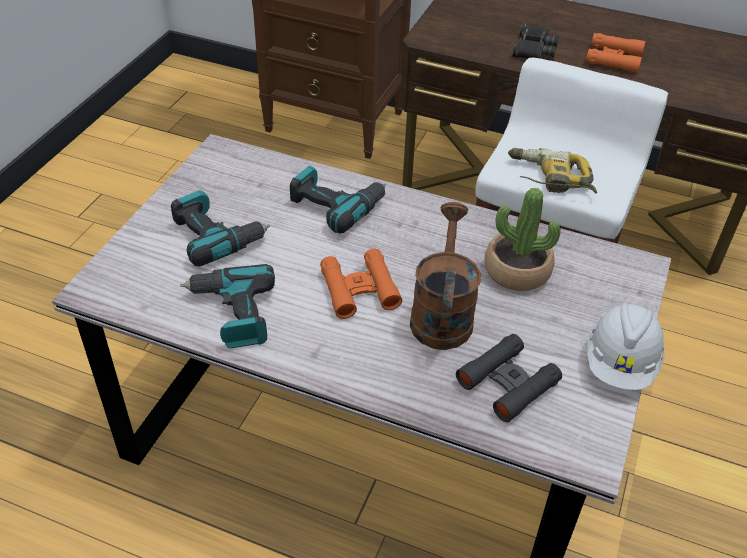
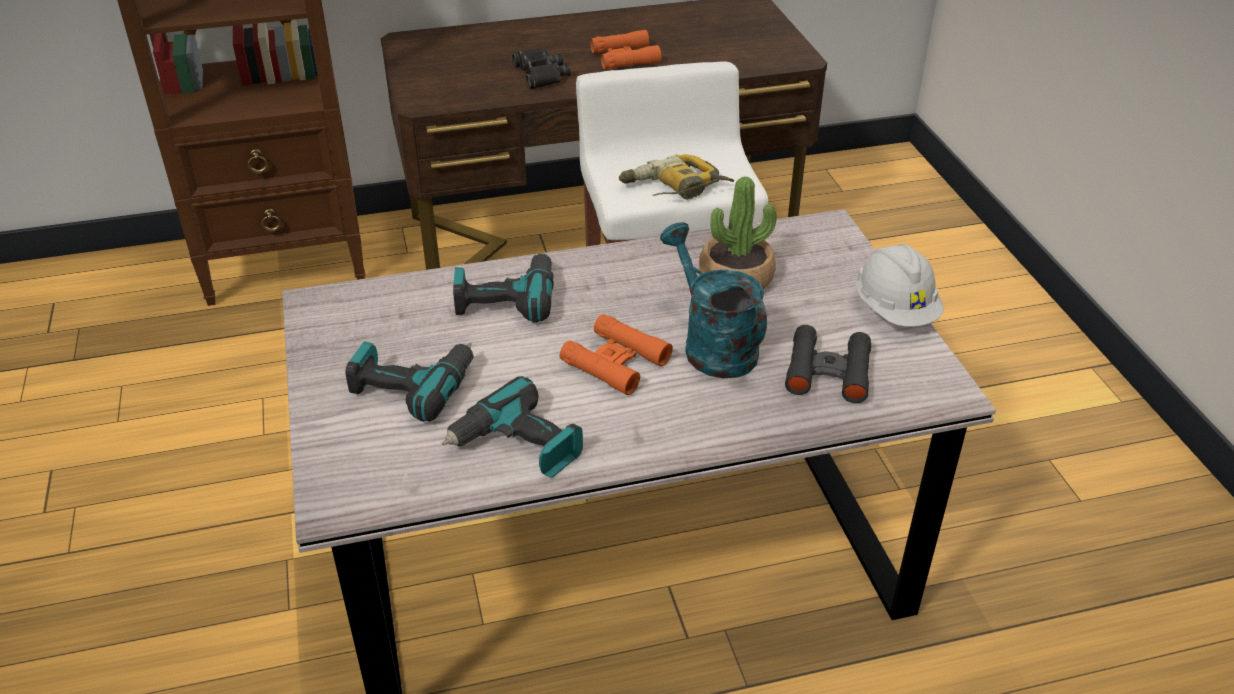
camera: 35 degrees left, 5 degrees down
brown watering can [410,202,481,350] -> turquoise watering can [660,222,767,378]

